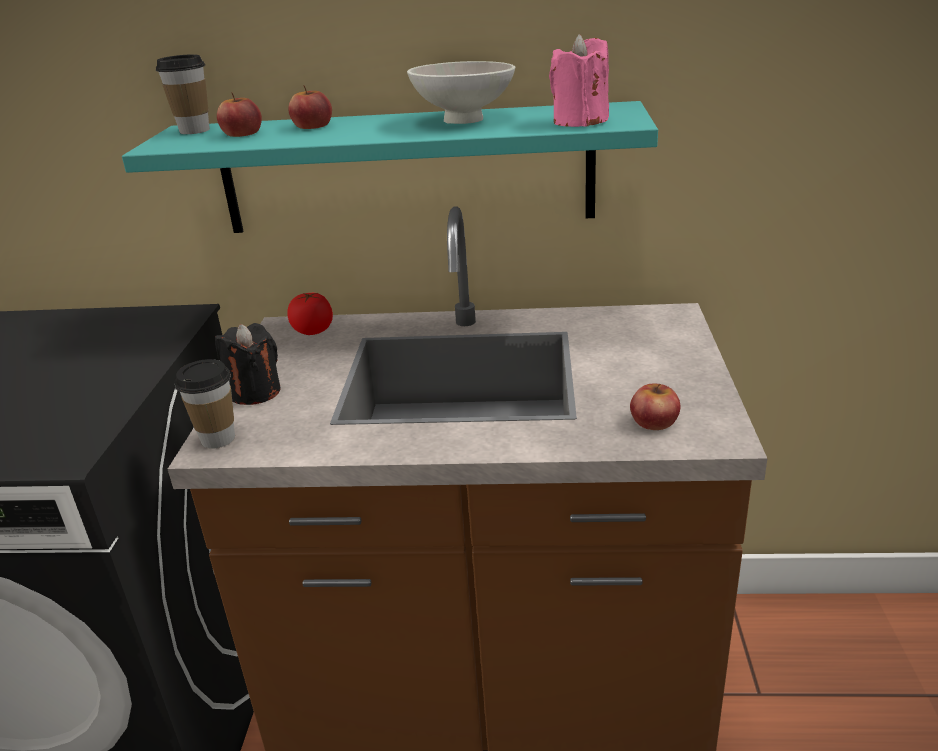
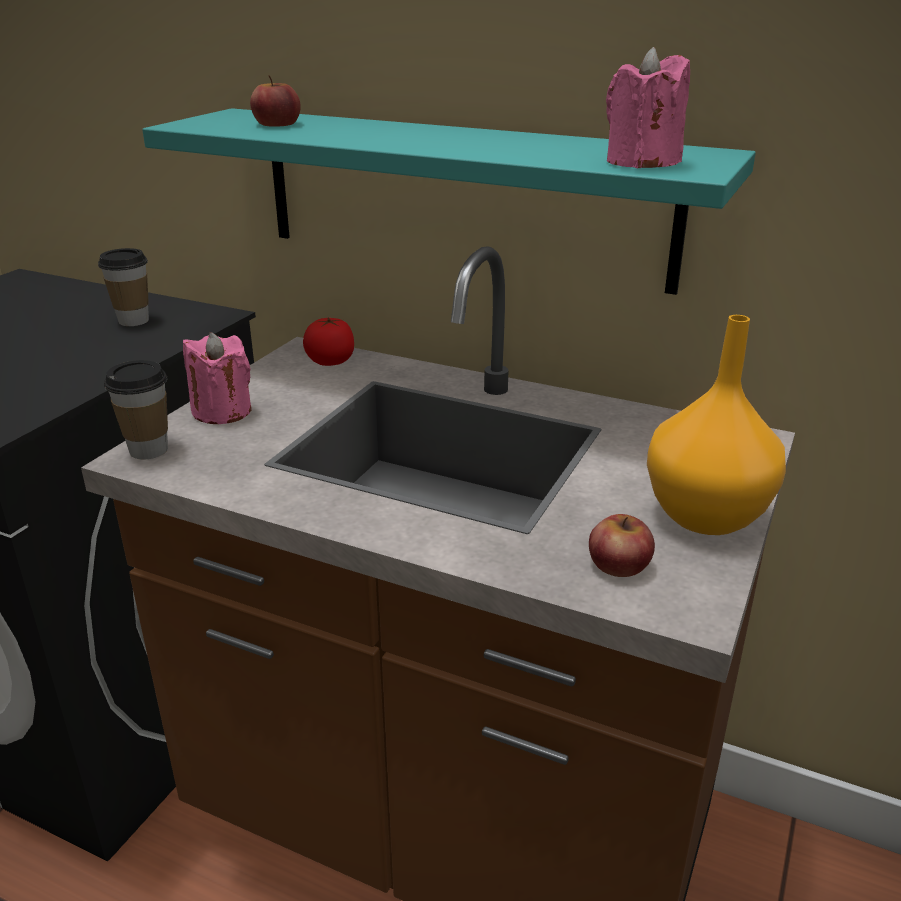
camera: 20 degrees right, 0 degrees up
cup [156,54,210,134] -> cup moved to [98,248,149,326]
black candle [215,323,280,405] -> pink candle [183,333,251,424]
apple [288,85,332,129] -> none
white bowl [407,61,515,124] -> none
none -> orange vase [647,315,786,535]

